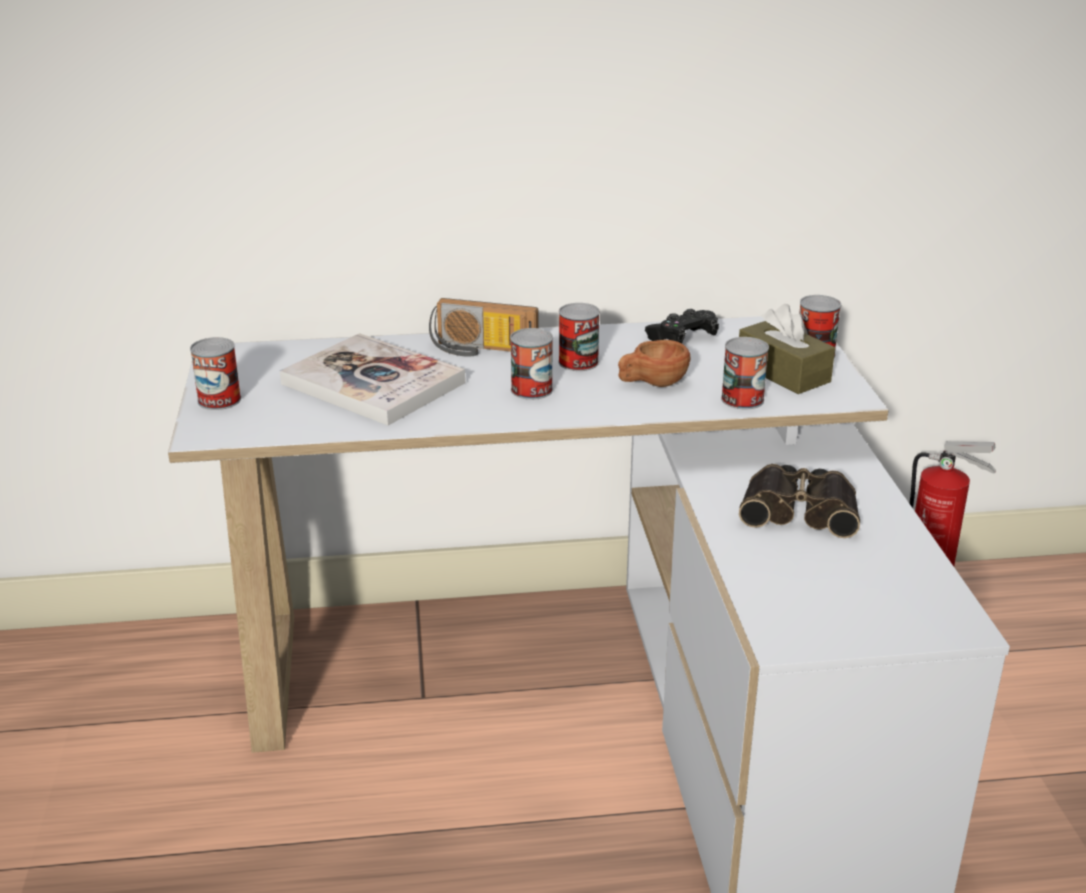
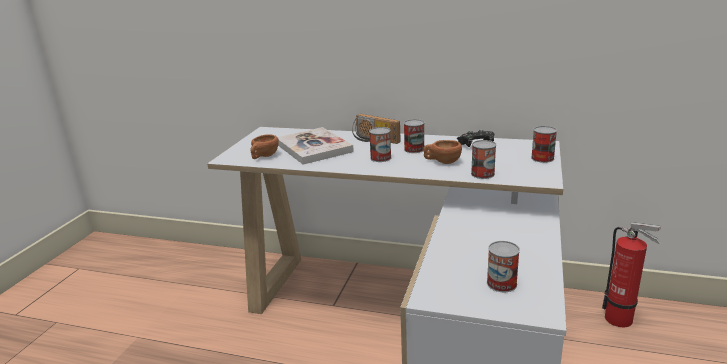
camera: 25 degrees right, 5 degrees down
can [190,337,241,410] -> can moved to [487,241,520,292]
brown tissue box [739,304,835,394] -> none
binoculars [739,464,860,538] -> none
none -> brown cup [251,134,279,159]

